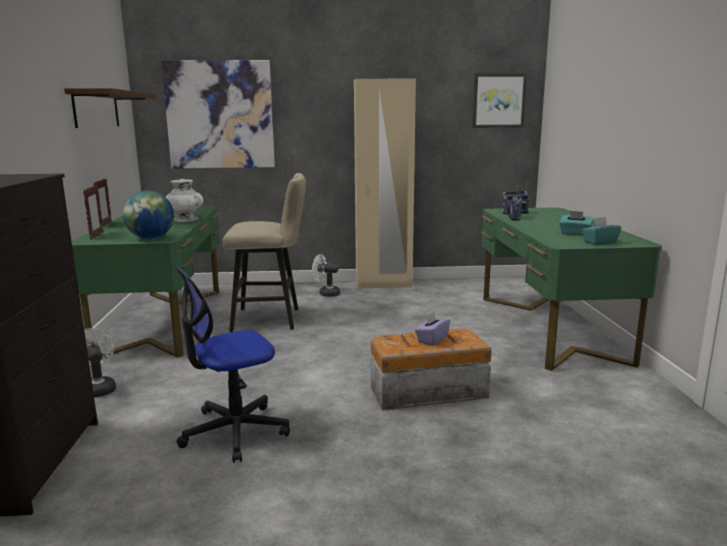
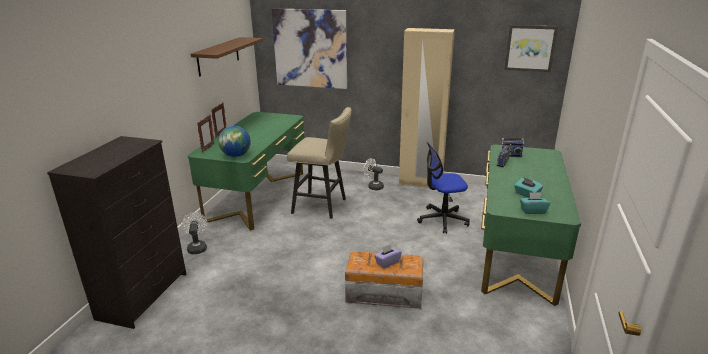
camera: 20 degrees right, 10 degrees up
white vase [166,179,203,222] -> none
office chair [174,265,290,463] -> office chair moved to [417,142,470,234]

